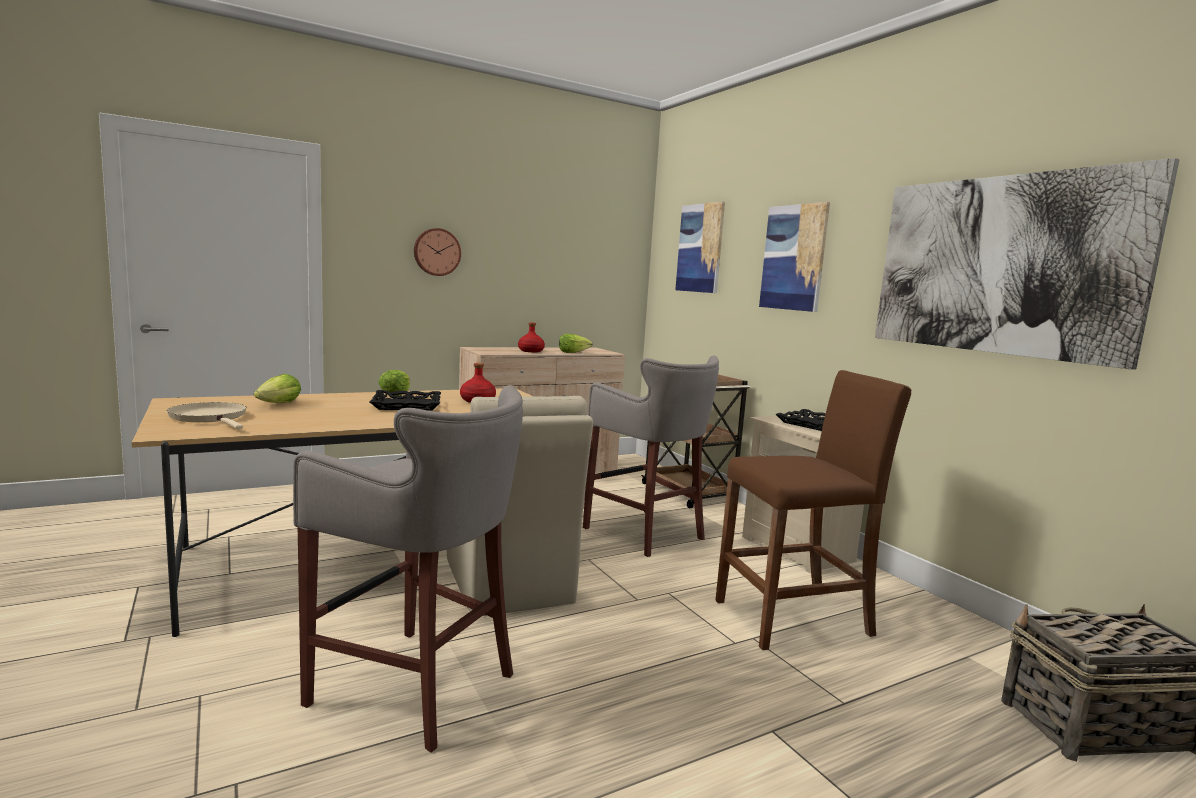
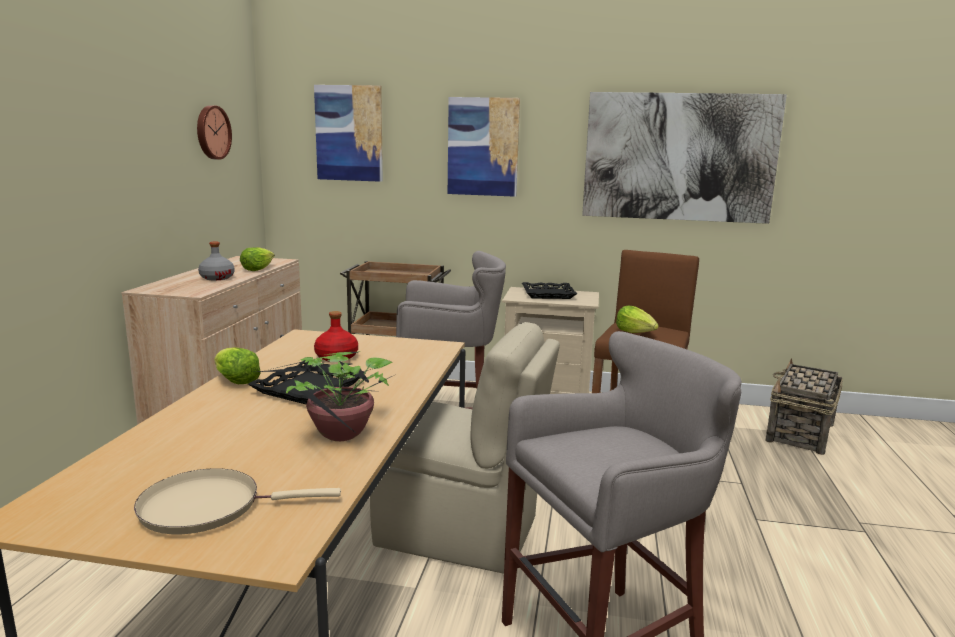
camera: 50 degrees left, 5 degrees up
lettuce [254,374,301,403] -> lettuce moved to [616,306,659,333]
wall clock [414,228,461,276] -> wall clock moved to [197,105,232,160]
red bottle [518,322,545,352] -> grey bottle [198,242,235,280]
none -> potted plant [258,352,394,441]

